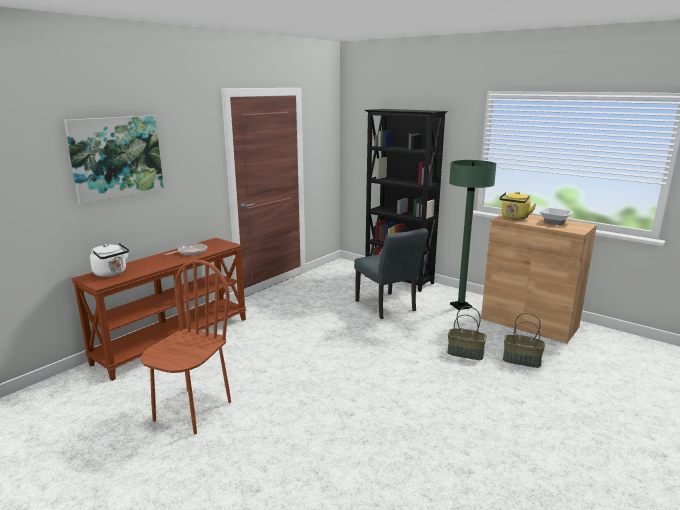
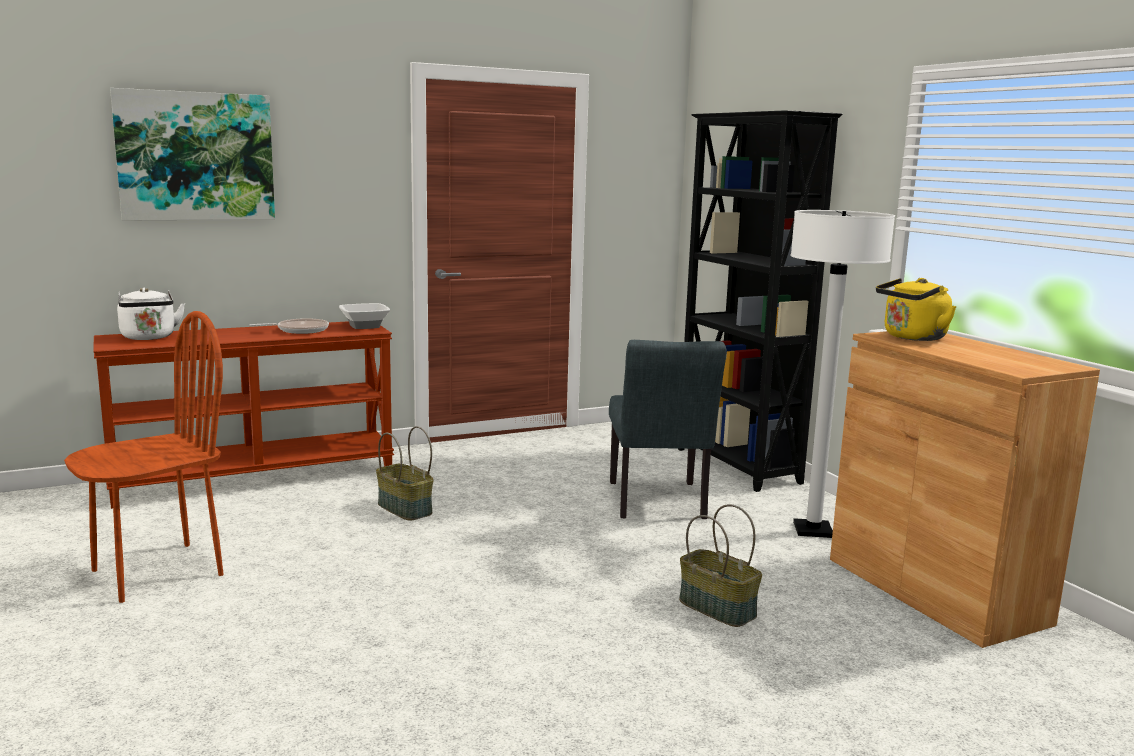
camera: 25 degrees right, 5 degrees down
green floor lamp [449,160,496,310] -> white floor lamp [790,210,895,538]
basket [503,313,545,368] -> basket moved to [376,426,434,521]
bowl [540,208,573,225] -> bowl moved to [339,303,390,329]

